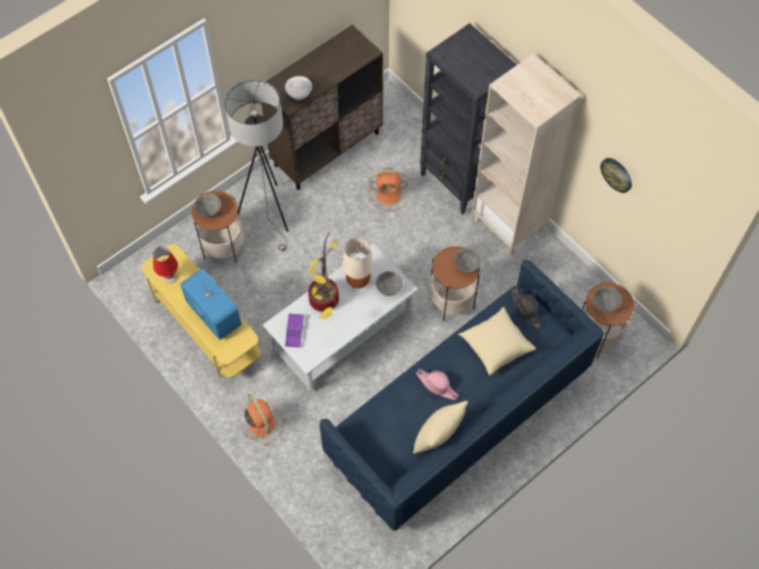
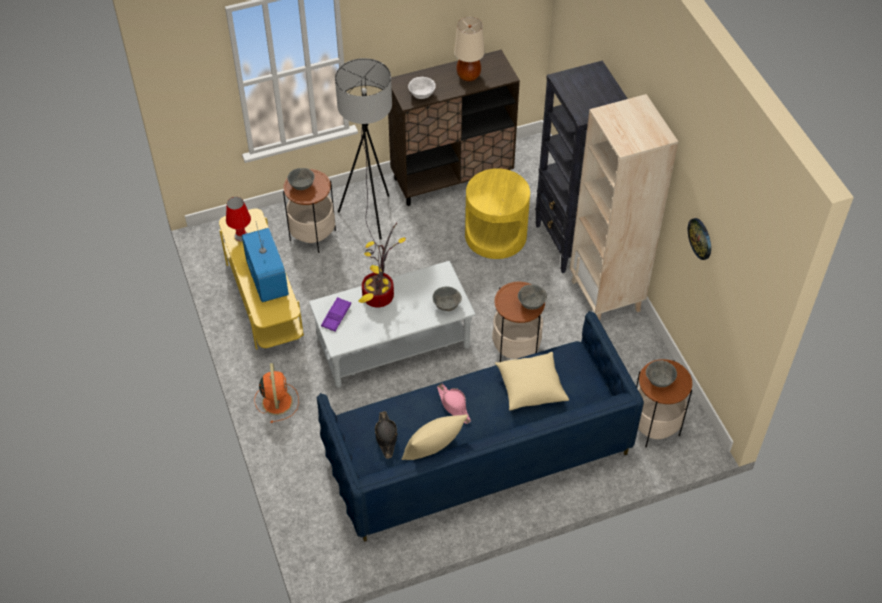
camera: 20 degrees right, 10 degrees down
beige table lamp [343,238,373,288] -> beige table lamp moved to [454,17,485,81]
orange fan [368,168,408,211] -> yellow side table [465,168,530,259]
black hat [512,288,540,329] -> black hat moved to [375,411,398,459]

